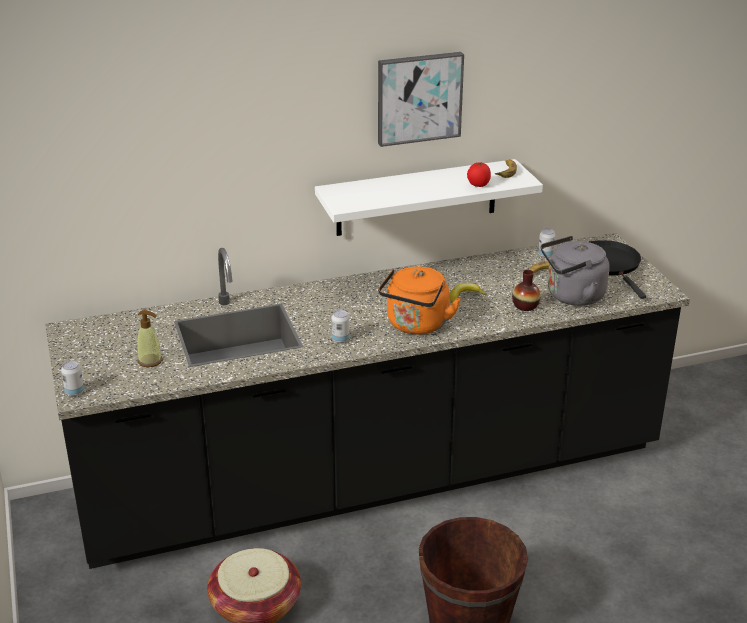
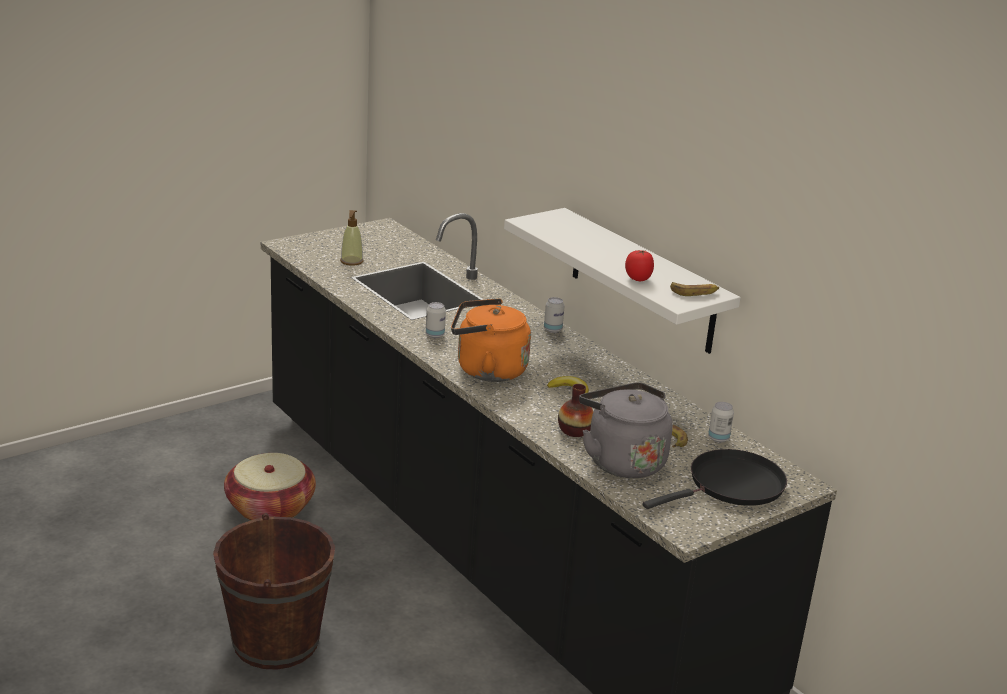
camera: 70 degrees right, 5 degrees down
can [61,361,84,396] -> can moved to [544,297,565,333]
picture [378,52,464,147] -> none

